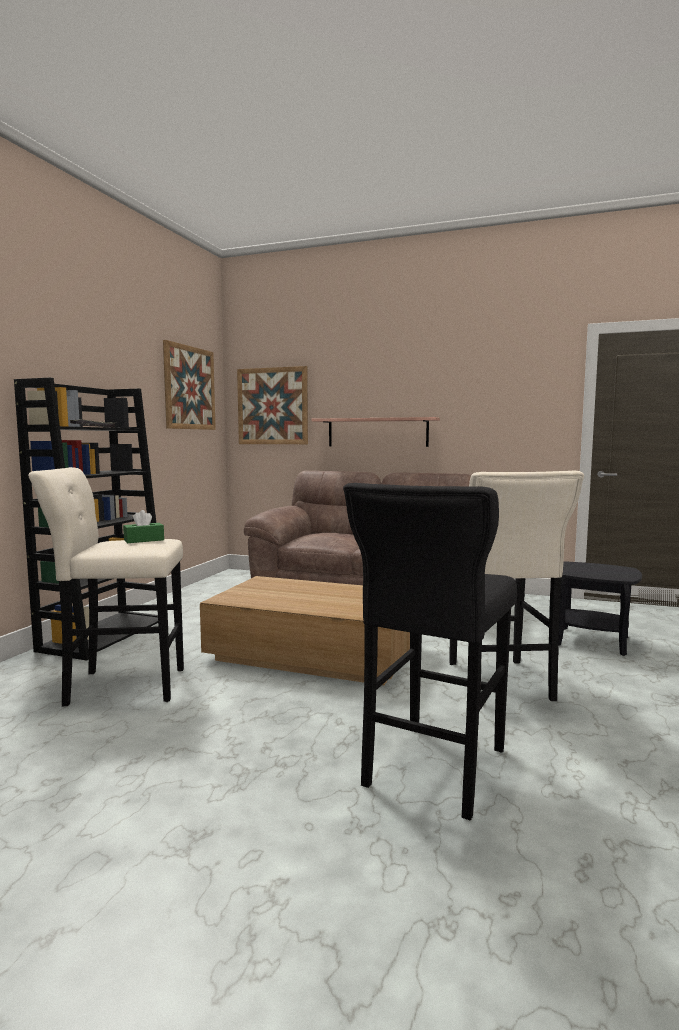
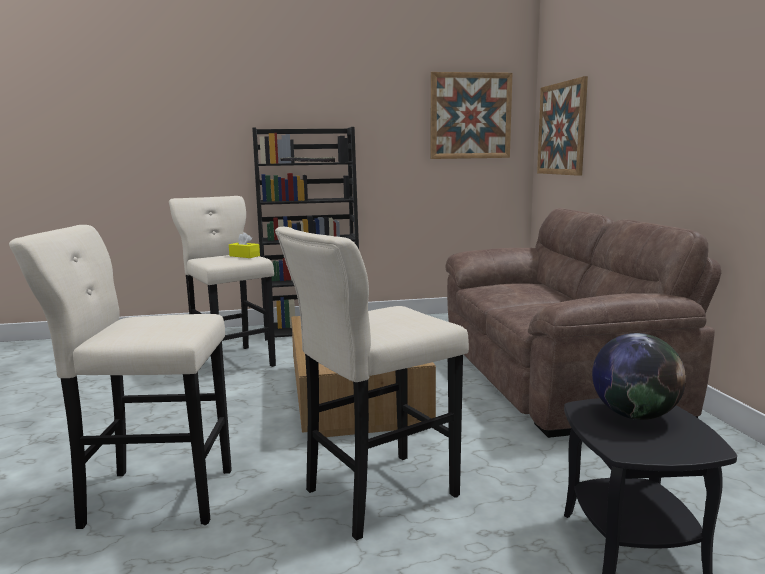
camera: 60 degrees right, 5 degrees up
green tissue box [123,510,164,543] -> yellow tissue box [229,232,260,258]
shelf [312,417,440,447] -> none
black stool [343,483,517,821] -> beige stool [9,225,232,529]
none -> globe [592,333,686,420]

